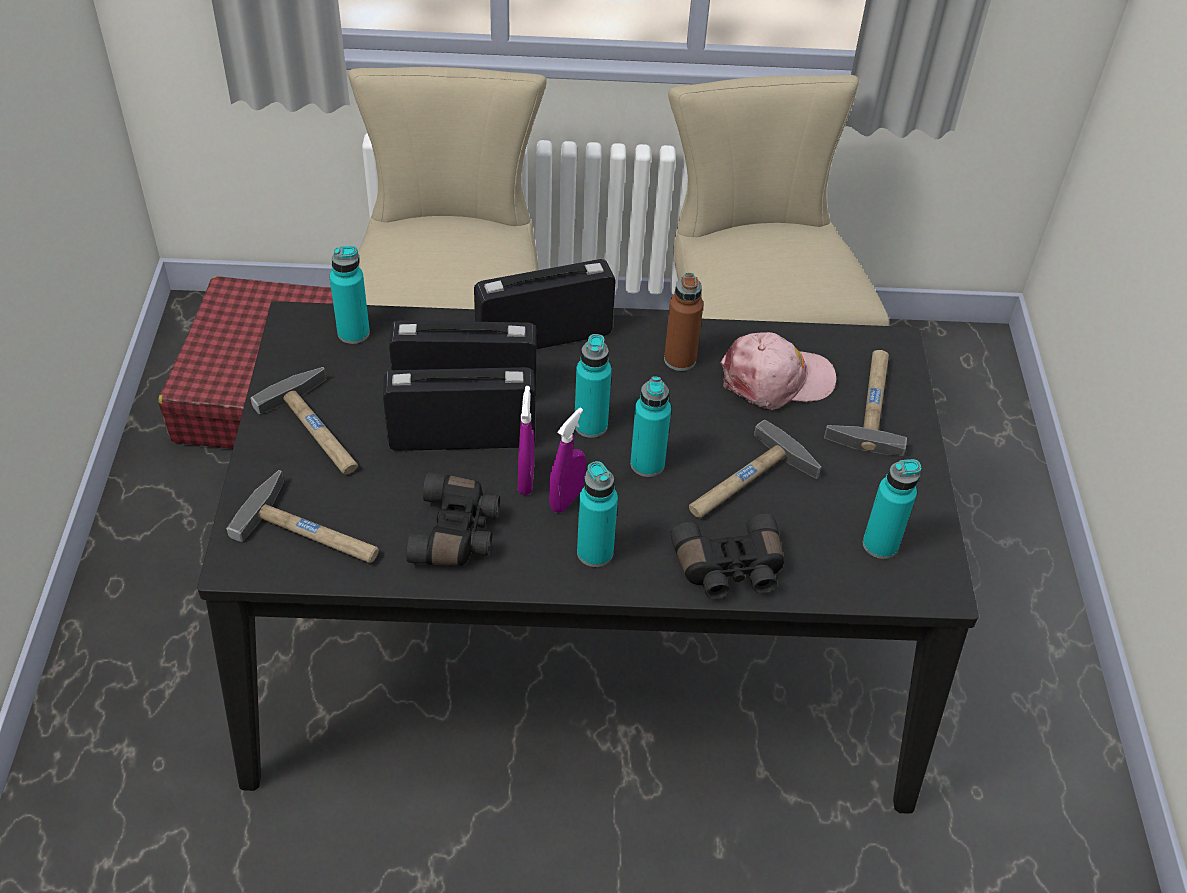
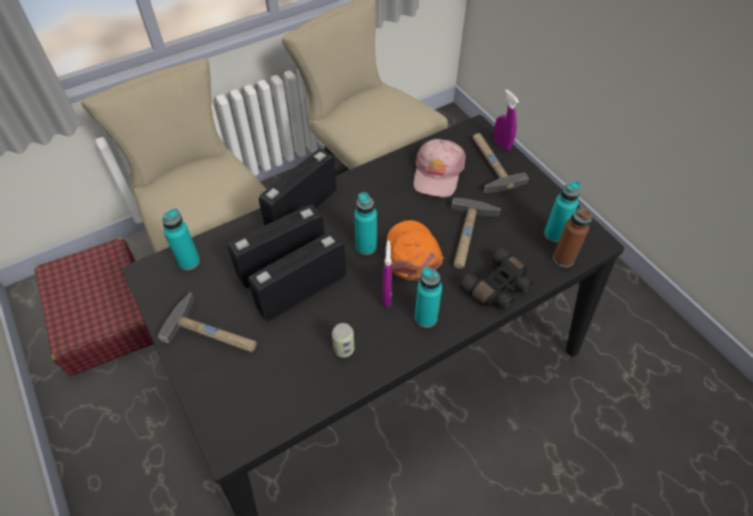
camera: 30 degrees left, 5 degrees up
hammer [226,470,379,563] -> none
black binoculars [407,472,500,566] -> can [332,323,354,358]
purple spray bottle [518,386,534,495] -> purple spray bottle moved to [493,89,519,151]
turquoise bottle [630,377,671,477] -> orange cap [387,220,444,282]
brown bottle [664,273,704,371] -> brown bottle moved to [553,207,593,267]
pink cap [720,332,836,410] -> pink cap turned 150 degrees clockwise [413,139,466,197]

